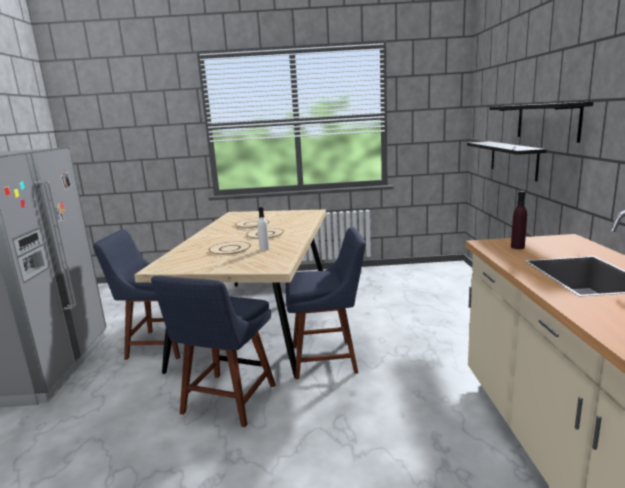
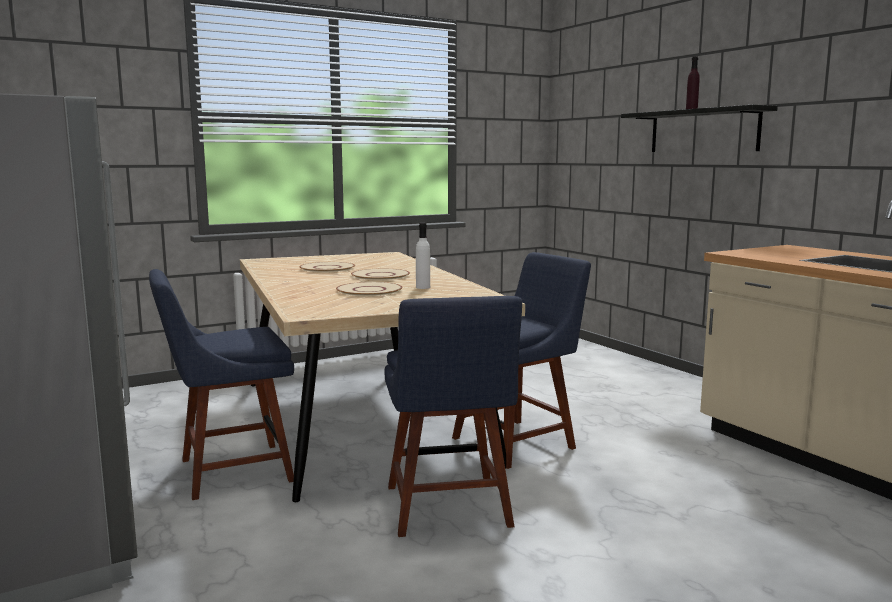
camera: 30 degrees left, 5 degrees down
black shelf [467,141,547,181] -> none
purple bottle [511,191,527,249] -> purple bottle moved to [686,56,700,109]

